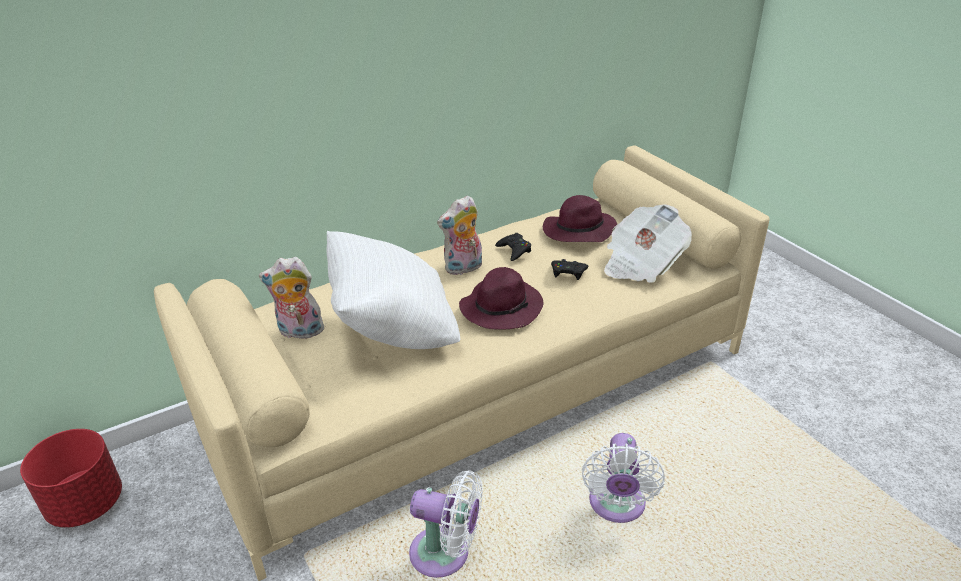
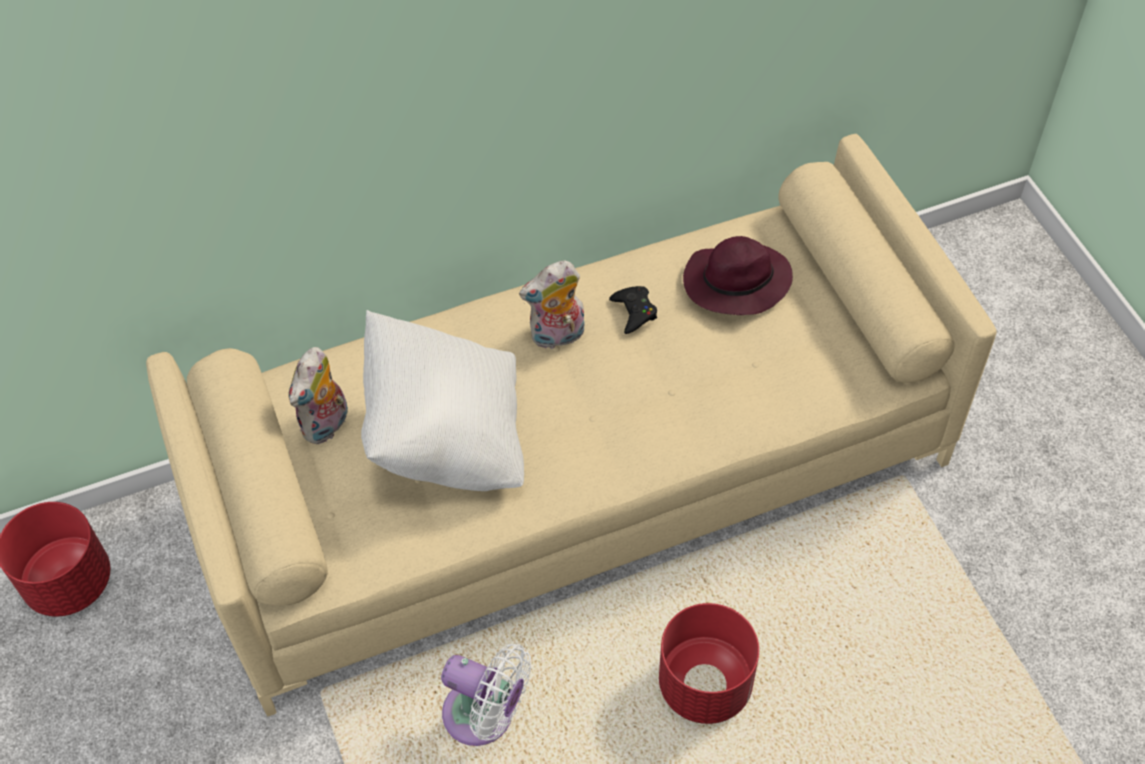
camera: 10 degrees right, 20 degrees up
plush toy [259,257,326,339] -> plush toy turned 75 degrees counterclockwise [289,347,349,444]
purple hat [459,267,544,330] -> none
black game controller [551,259,588,280] -> none
white fan [582,433,665,523] -> red planter [659,603,759,724]
newspaper [604,204,692,283] -> none

